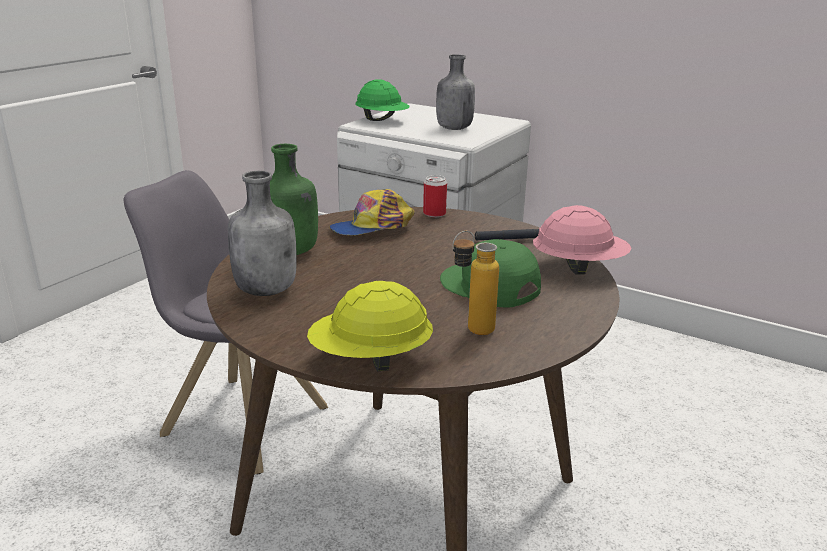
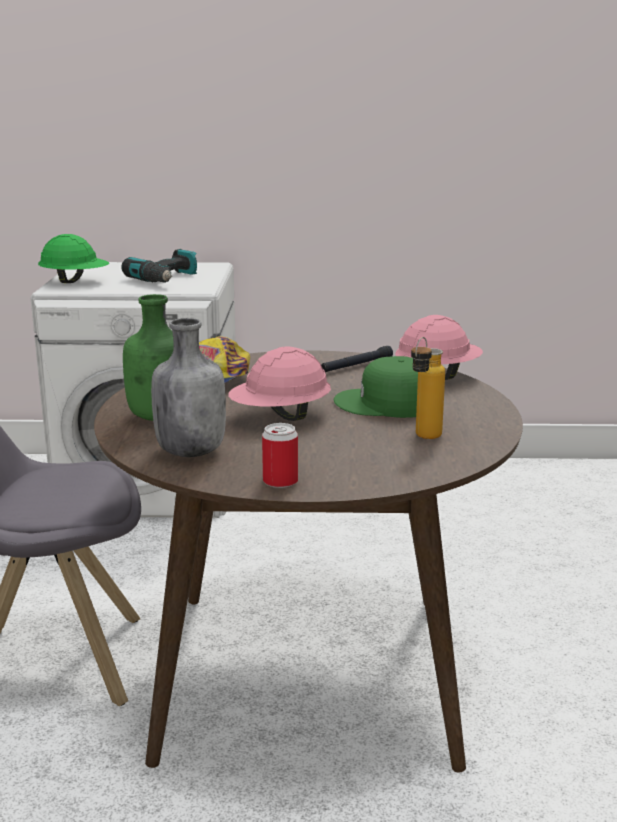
camera: 30 degrees left, 5 degrees down
yellow hard hat [307,281,433,371] -> none
can [423,175,447,217] -> can moved to [262,423,298,488]
grey bottle [436,54,475,130] -> power drill [121,249,197,283]
none -> pink hard hat [228,347,331,421]

